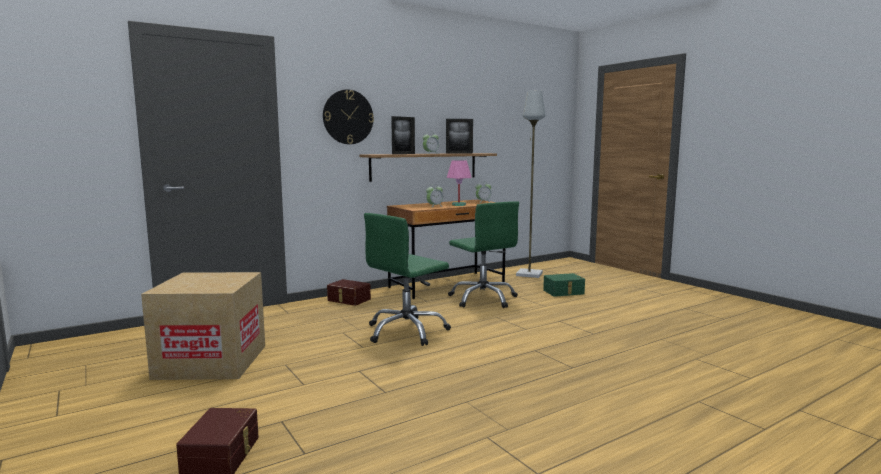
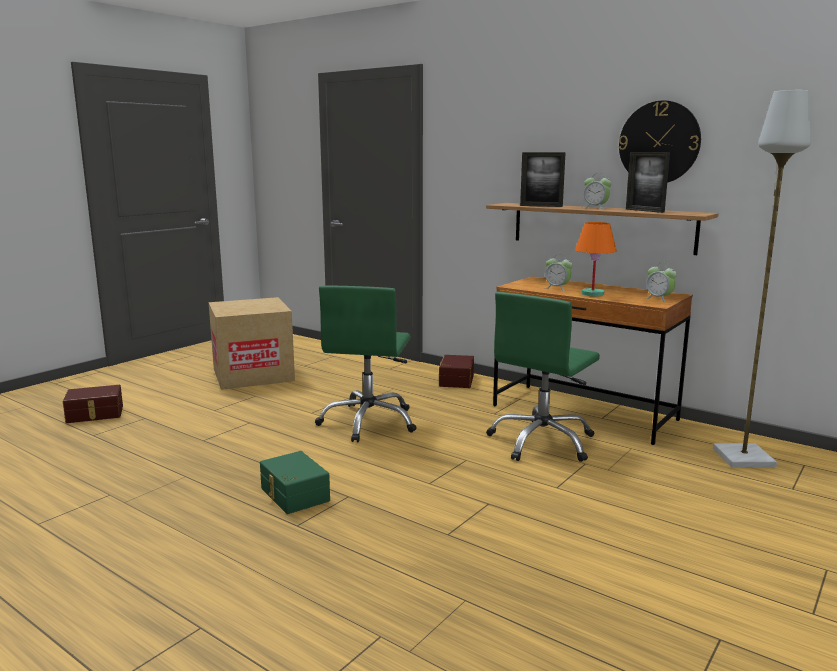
camera: 70 degrees right, 5 degrees up
wall clock [323,90,374,144] -> wall clock moved to [619,100,701,183]
green office chair [364,213,451,346] -> green office chair turned 105 degrees counterclockwise [315,286,417,442]
pink table lamp [447,160,472,206] -> orange table lamp [575,222,617,296]
green storage box [543,273,585,297] -> green storage box moved to [260,451,330,514]

